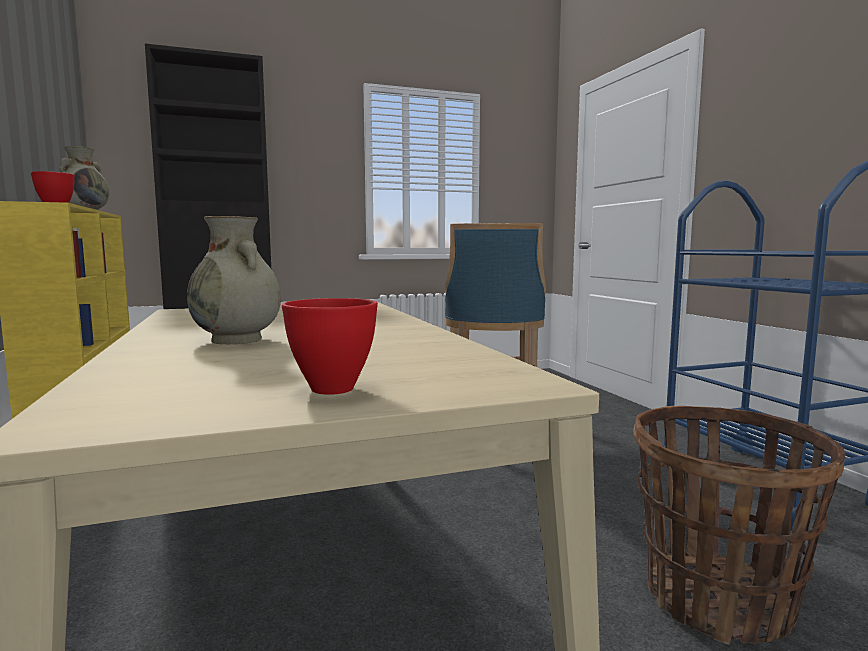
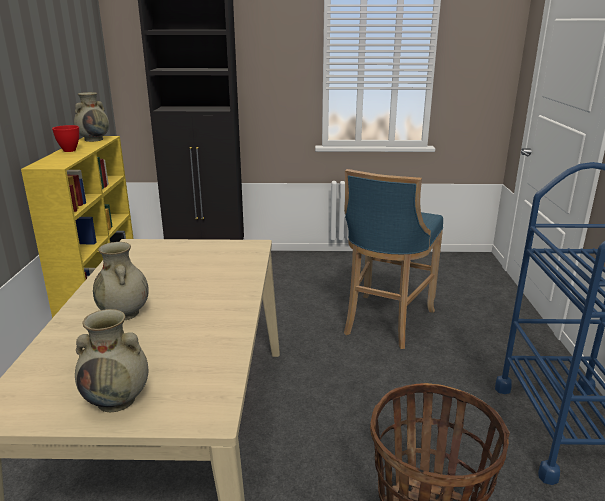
camera: 20 degrees right, 15 degrees up
red bowl [282,298,378,395] -> beige vase [75,309,148,412]

